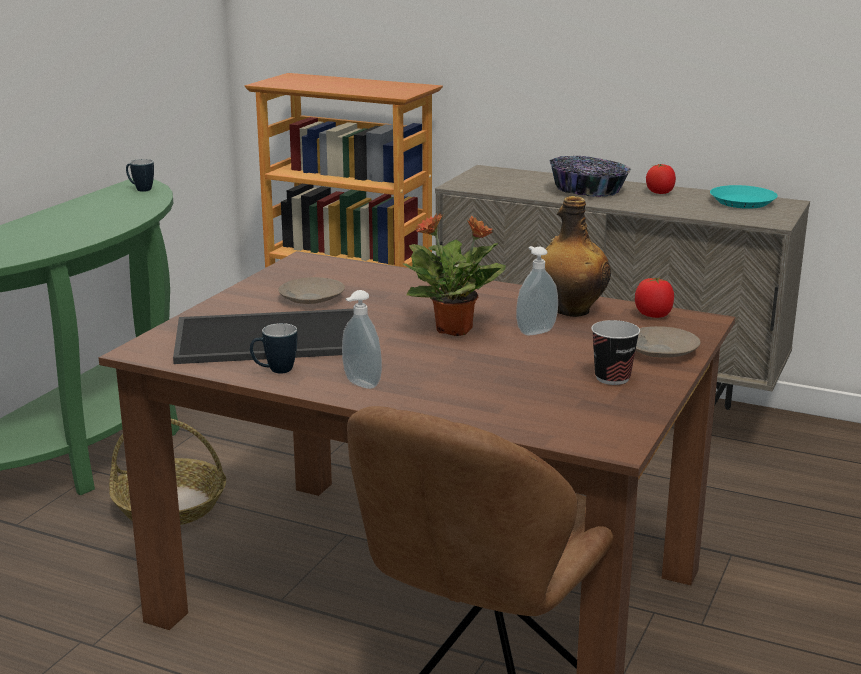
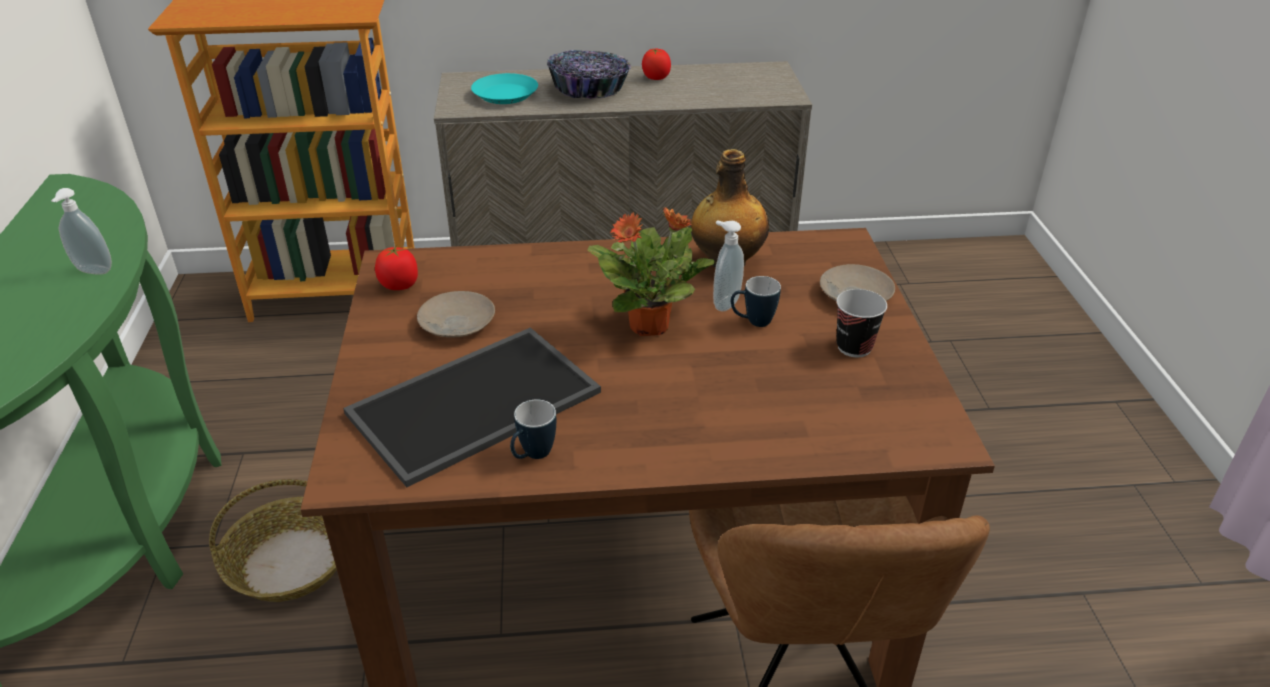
camera: 30 degrees left, 15 degrees up
mug [126,159,154,192] -> mug moved to [731,276,781,327]
soap dispenser [342,290,382,389] -> soap dispenser moved to [51,188,112,275]
tomato [635,277,674,318] -> tomato moved to [375,245,418,290]
turquoise plate [710,185,778,209] -> turquoise plate moved to [471,73,538,104]

